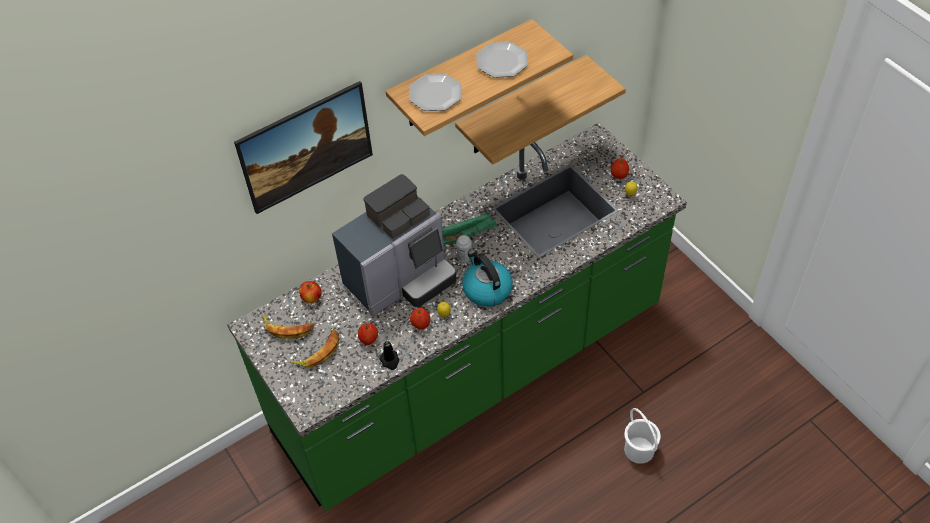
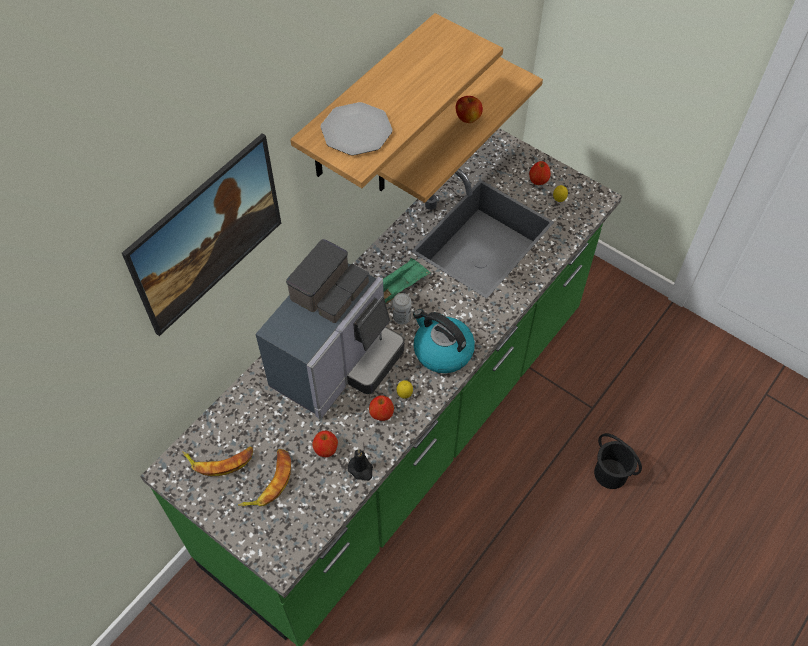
camera: 20 degrees left, 5 degrees up
apple [299,281,322,303] -> apple moved to [456,96,483,123]
plate [476,42,528,78] -> none
white bucket [624,408,661,464] -> black bucket [594,433,642,489]

